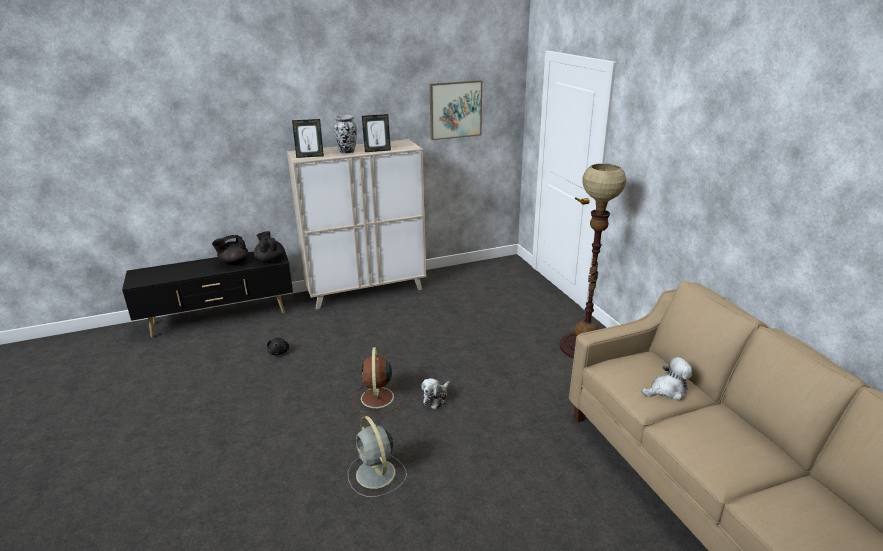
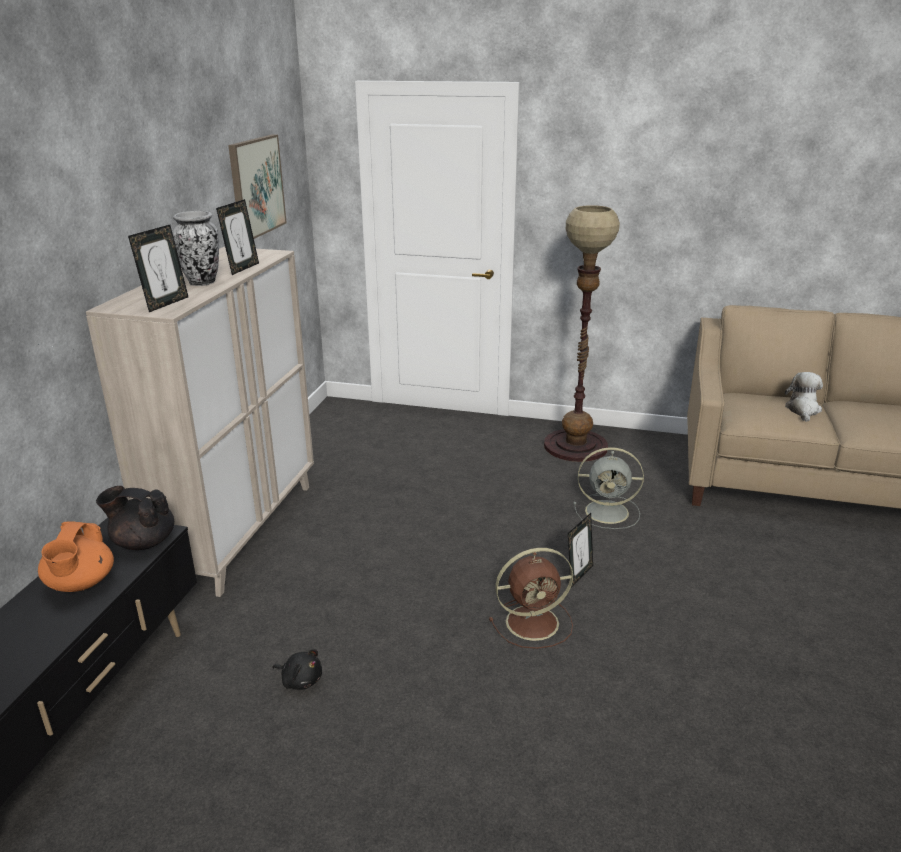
camera: 55 degrees left, 0 degrees up
black teapot [212,235,248,265] -> orange teapot [38,521,114,592]
grey fan [348,416,407,497] -> grey fan moved to [573,447,644,529]
brown fan [354,347,402,414] -> brown fan turned 45 degrees counterclockwise [489,548,573,649]
plush toy [421,378,450,409] -> picture frame [568,513,593,588]

